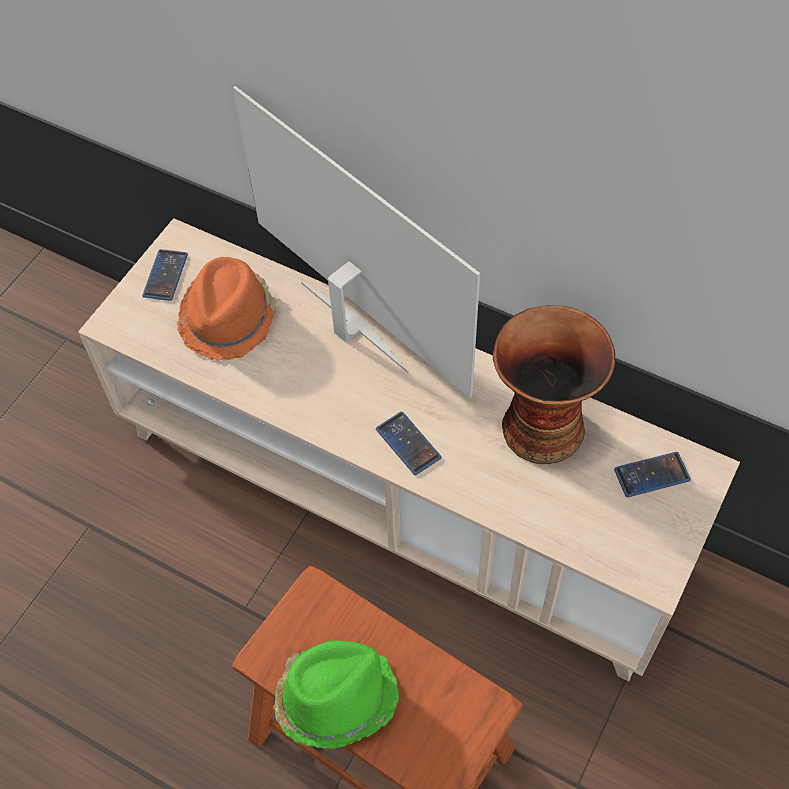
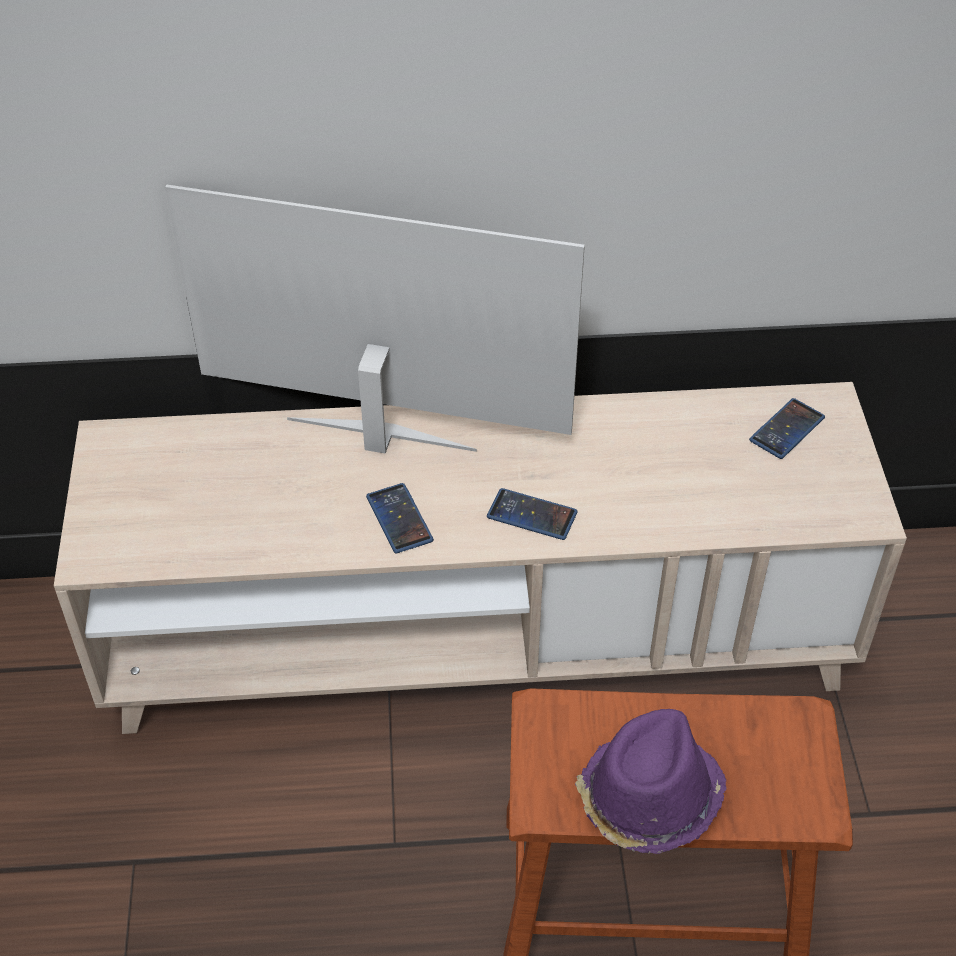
camera: 35 degrees left, 10 degrees down
phone [142,249,188,301] -> phone moved to [366,483,434,554]
orange hat [177,257,276,360] -> none
green hat [275,640,399,749] -> purple hat [575,709,727,854]
vase [493,305,615,465] -> none

